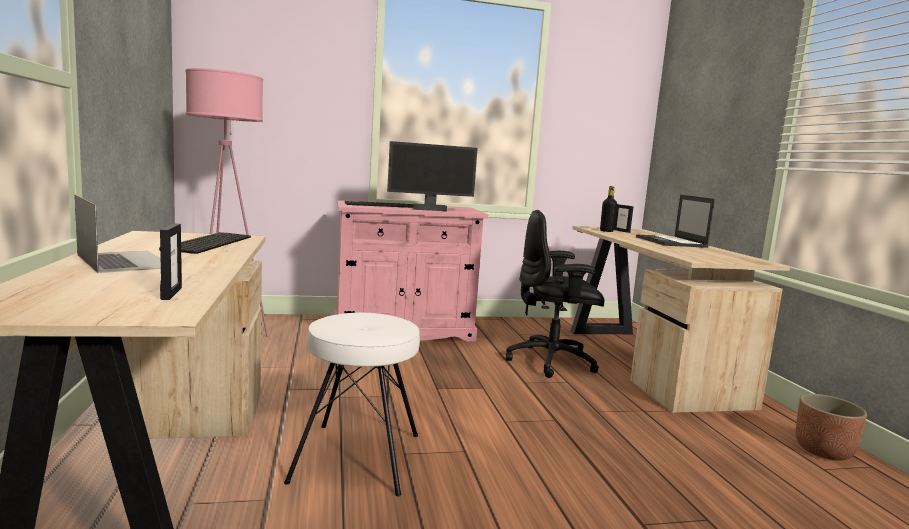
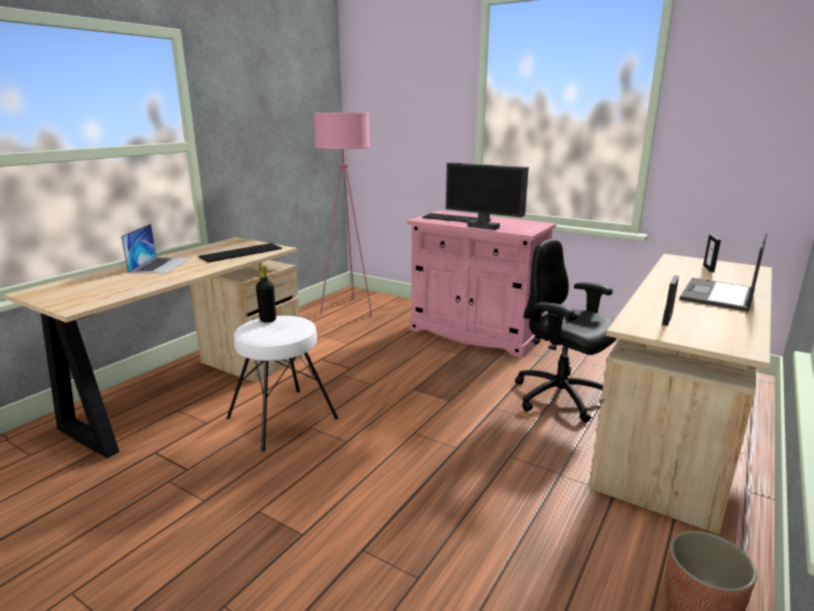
camera: 45 degrees right, 10 degrees up
picture frame [160,223,182,300] -> picture frame moved to [662,275,679,326]
black bottle [600,186,617,232] -> black bottle moved to [256,265,276,323]

